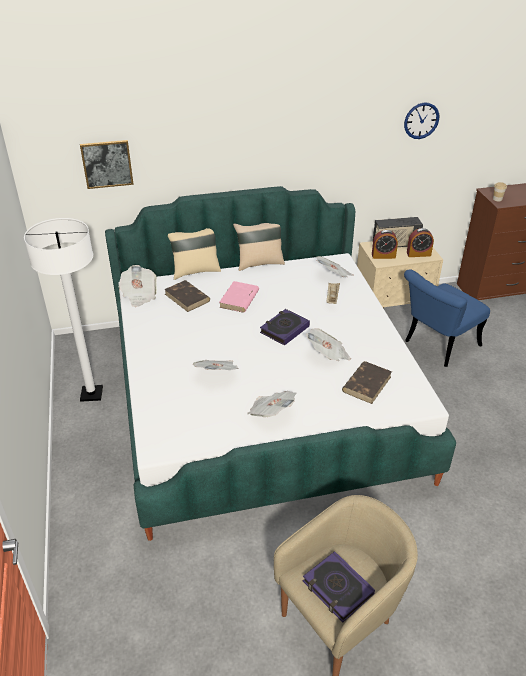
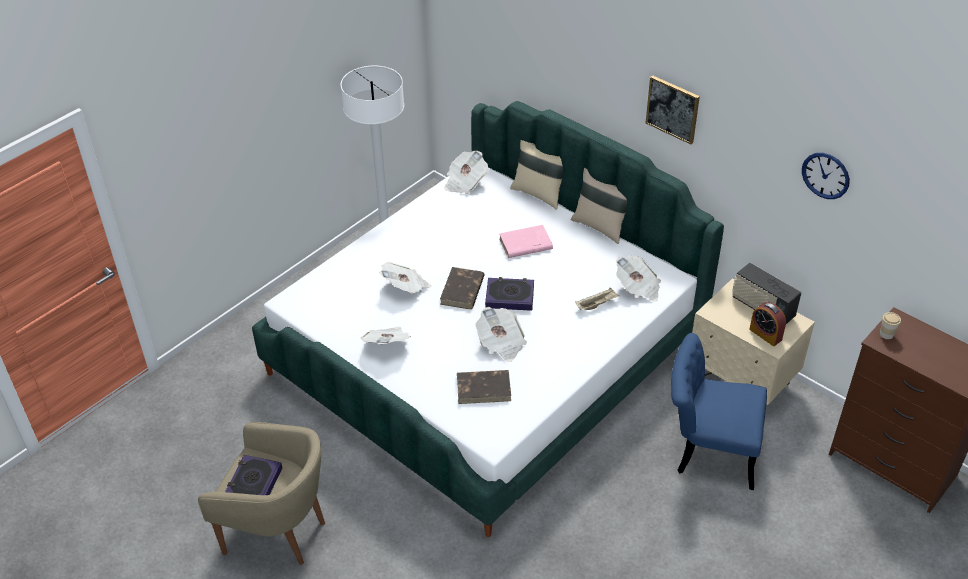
camera: 55 degrees right, 5 degrees up
picture [80,140,134,189] -> picture moved to [646,75,700,145]
brown book [164,280,210,312] -> brown book moved to [440,267,485,309]
alarm clock [372,230,398,259] -> none

